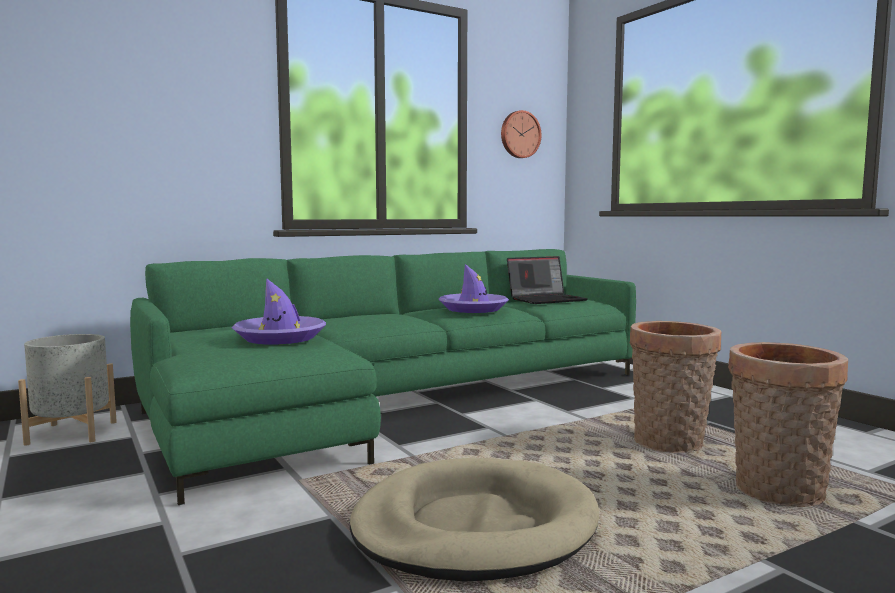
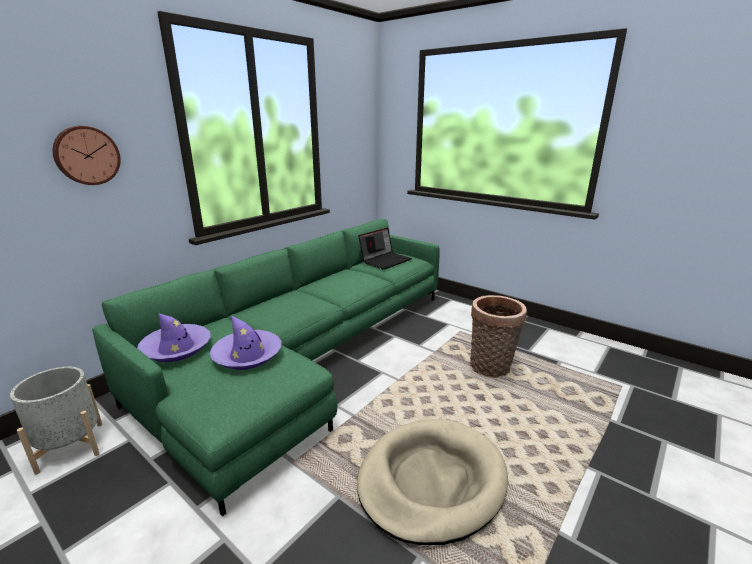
camera: 20 degrees left, 15 degrees up
purple hat [439,264,509,313] -> purple hat moved to [137,313,211,362]
wall clock [501,110,541,158] -> wall clock moved to [53,126,121,185]
basket [728,342,848,507] -> none

